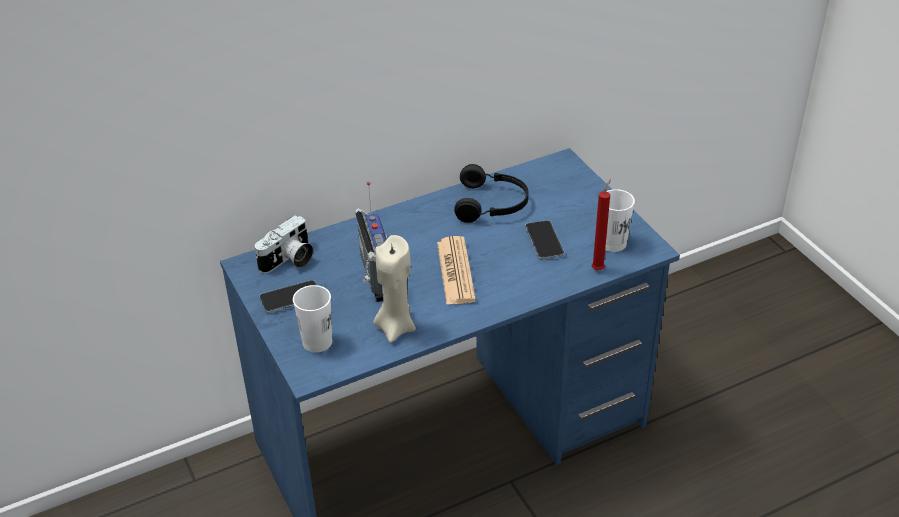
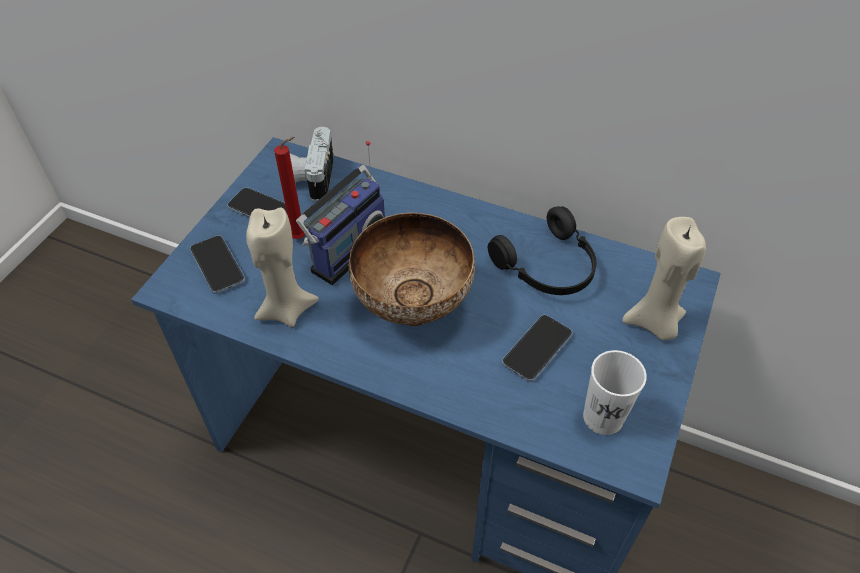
camera: 50 degrees right, 10 degrees up
camera [254,215,313,274] -> camera turned 90 degrees clockwise [290,127,334,202]
white cup [293,285,332,353] -> phone [190,235,245,294]
newspaper [437,236,476,305] -> bowl [349,213,475,326]
red candle [591,179,611,270] -> red candle moved to [274,137,305,239]
none -> beige candle [622,217,706,340]

